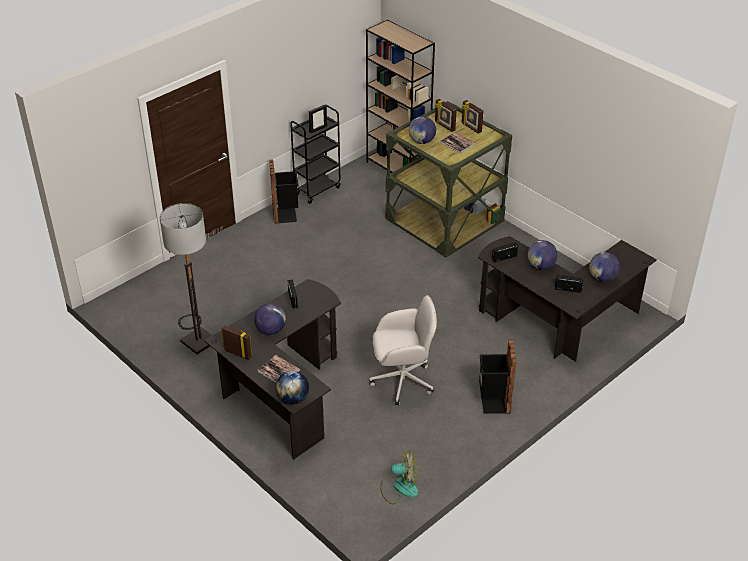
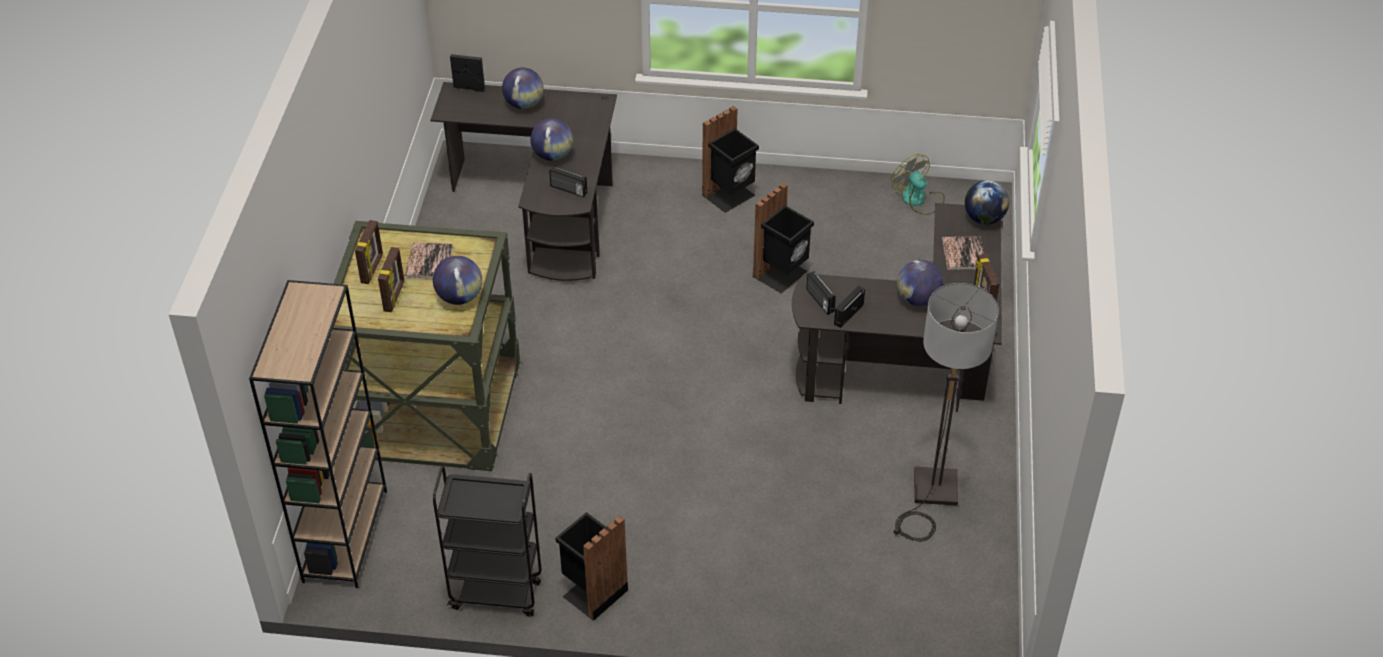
camera: 130 degrees left, 5 degrees up
picture frame [309,105,327,133] -> picture frame moved to [450,54,485,92]
white office chair [369,295,437,405] -> black trash can [753,183,814,293]
radio [555,275,584,293] -> radio moved to [806,271,836,315]

